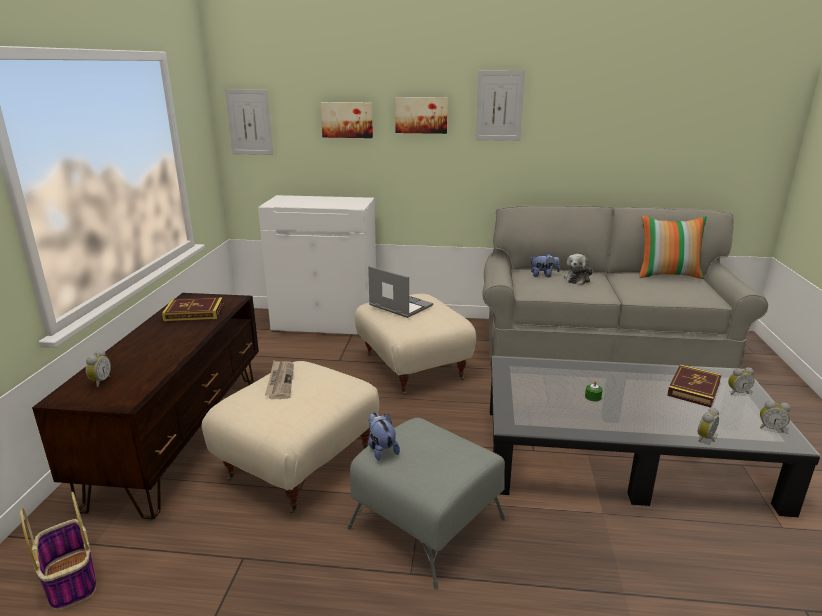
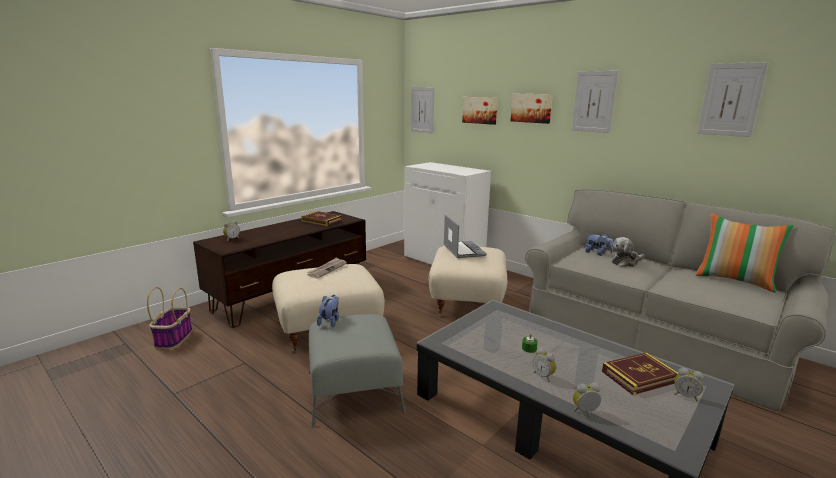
camera: 35 degrees right, 5 degrees down
alarm clock [760,400,791,432] -> alarm clock moved to [533,348,556,382]
none -> picture [697,62,769,137]

